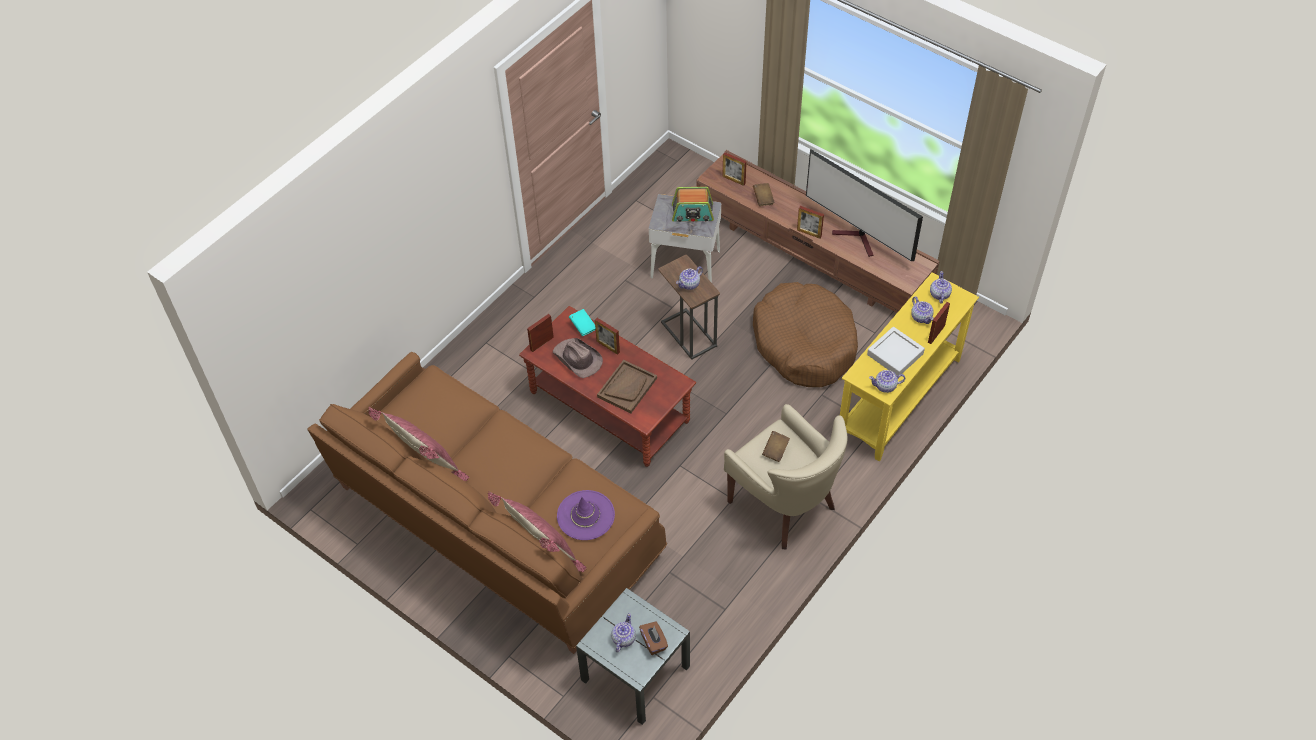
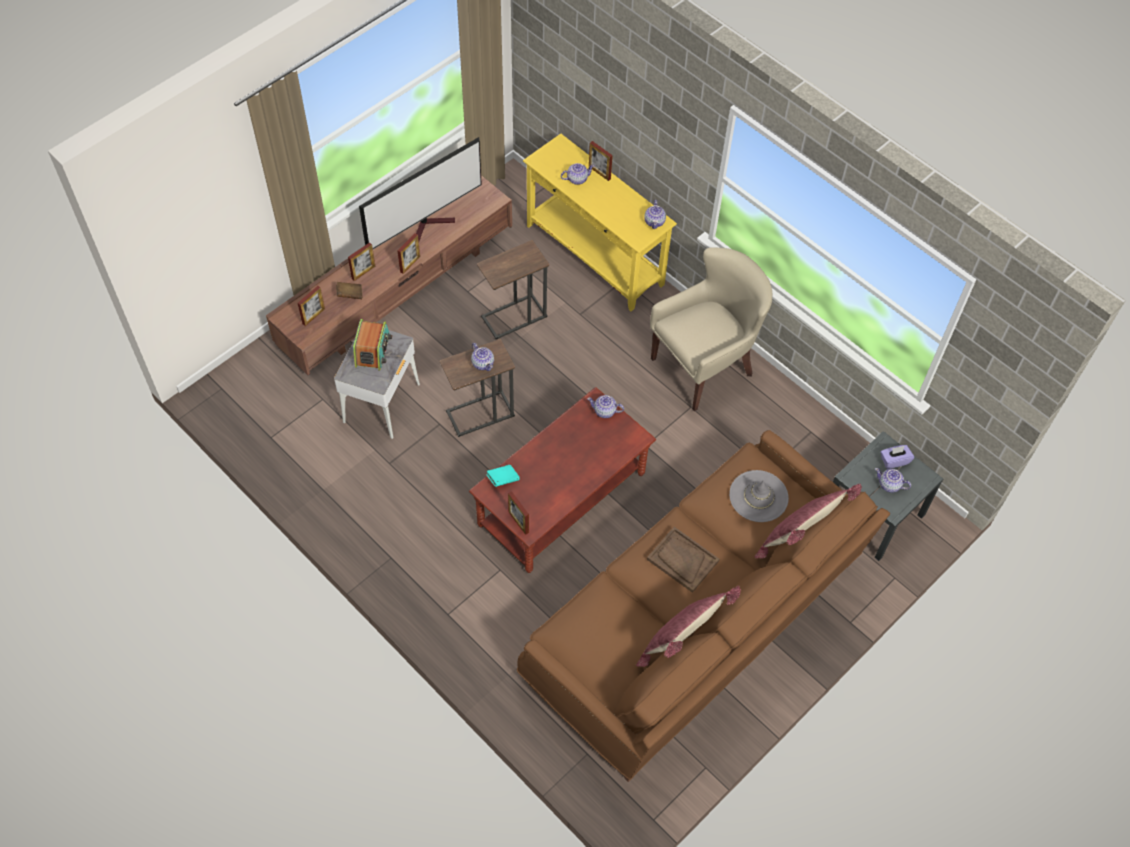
camera: 85 degrees left, 5 degrees up
brown hat [553,338,603,378] -> none
purple hat [557,490,615,540] -> grey hat [729,470,789,522]
picture frame [595,318,620,355] -> picture frame moved to [348,242,375,281]
brown tray [597,360,657,413] -> brown tray moved to [647,527,719,593]
brown tissue box [639,621,668,655] -> purple tissue box [881,445,914,469]
brown dog bed [753,282,858,387] -> brown side table [477,240,549,340]
brown book [762,431,790,462] -> none
grey tray [867,327,925,376] -> none
teapot [930,271,952,304] -> teapot moved to [587,395,624,418]

